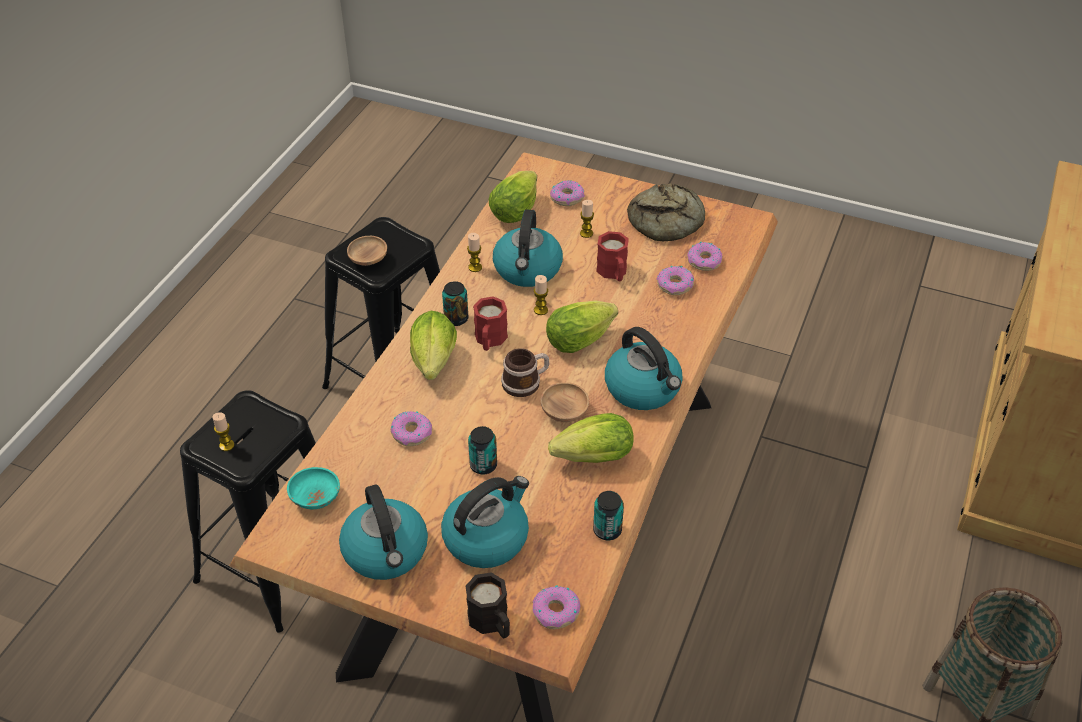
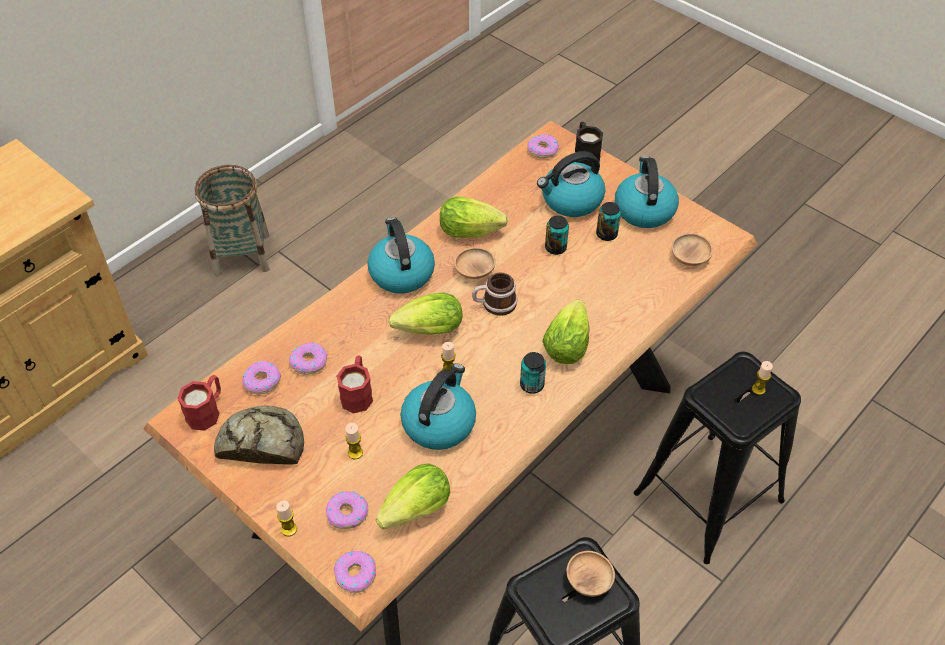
camera: 160 degrees left, 5 degrees up
turquoise bowl [287,467,340,509] -> brown bowl [672,233,713,266]
donut [391,411,432,446] -> donut moved to [334,551,376,593]
candle [467,233,482,272] -> candle moved to [276,501,297,536]
red mug [473,296,508,351] -> red mug moved to [177,375,221,431]
can [593,491,624,540] -> can moved to [596,202,621,241]

